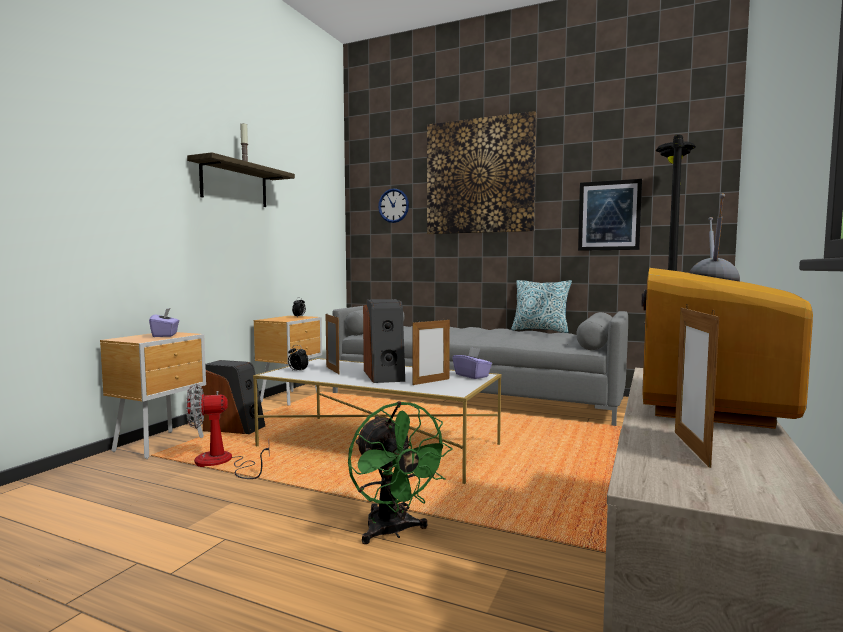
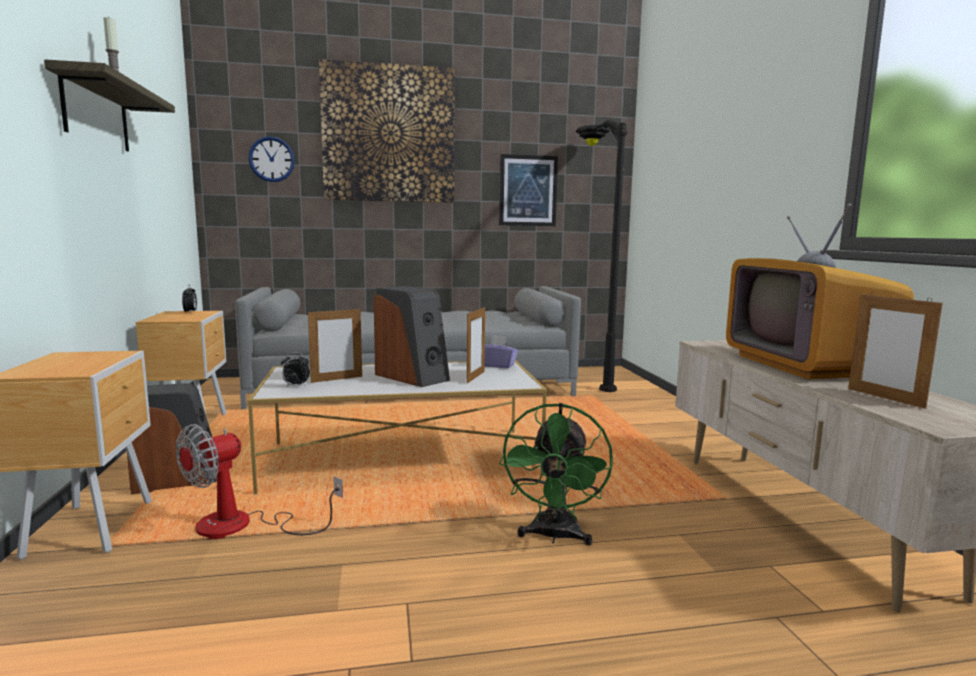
camera: 35 degrees left, 5 degrees up
purple tissue box [149,308,179,337] -> none
picture frame [326,313,339,374] -> picture frame turned 120 degrees clockwise [308,307,362,383]
green fan [348,401,453,544] -> green fan turned 75 degrees clockwise [499,403,613,546]
pillow [511,280,572,333] -> none

